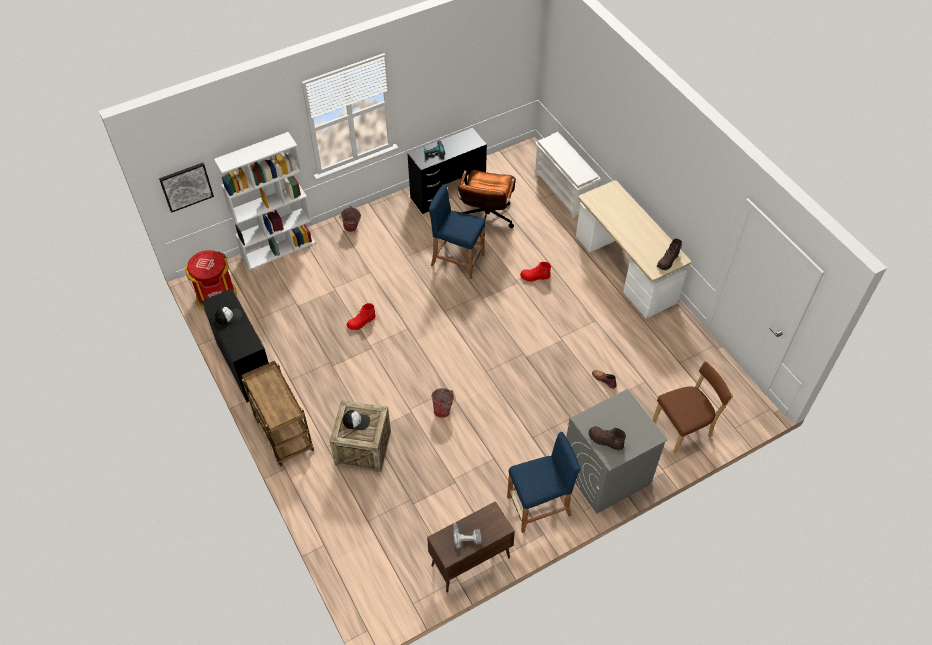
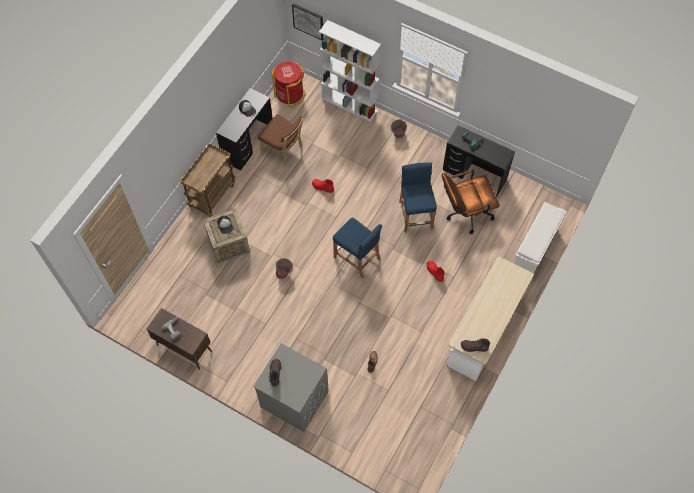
camera: 60 degrees right, 10 degrees up
blue stool [507,432,580,533] -> blue stool moved to [333,218,382,279]
brown chair [653,362,733,454] -> brown chair moved to [258,114,303,166]

